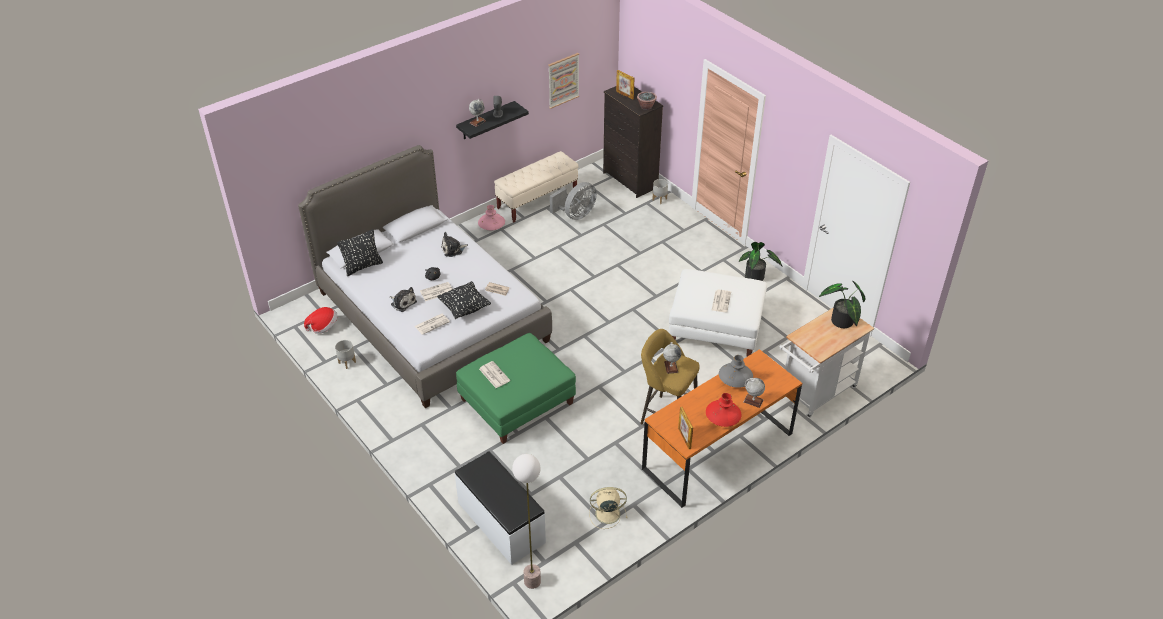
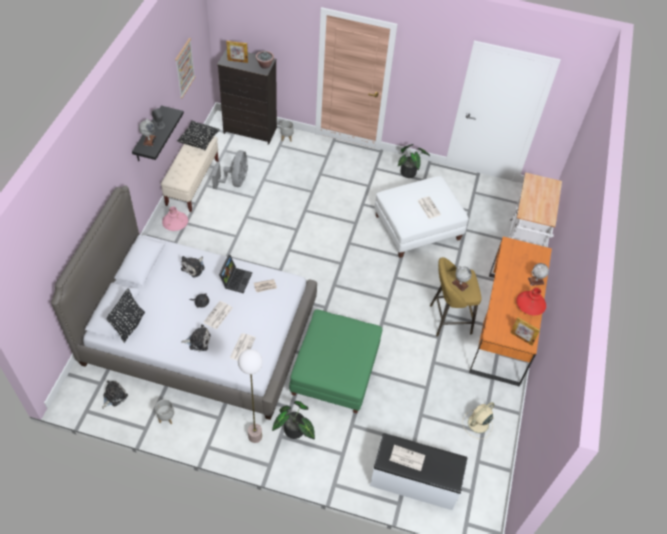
camera: 40 degrees left, 10 degrees up
hat [304,307,337,334] -> plush toy [102,380,128,409]
black pillow [437,281,491,319] -> black pillow moved to [177,121,220,151]
newspaper [479,361,510,388] -> newspaper moved to [390,445,425,471]
floor lamp [512,454,541,589] -> floor lamp moved to [238,349,263,443]
grey vase [719,355,753,388] -> none
potted plant [819,281,866,328] -> potted plant moved to [272,401,315,440]
none -> laptop [219,255,252,293]

